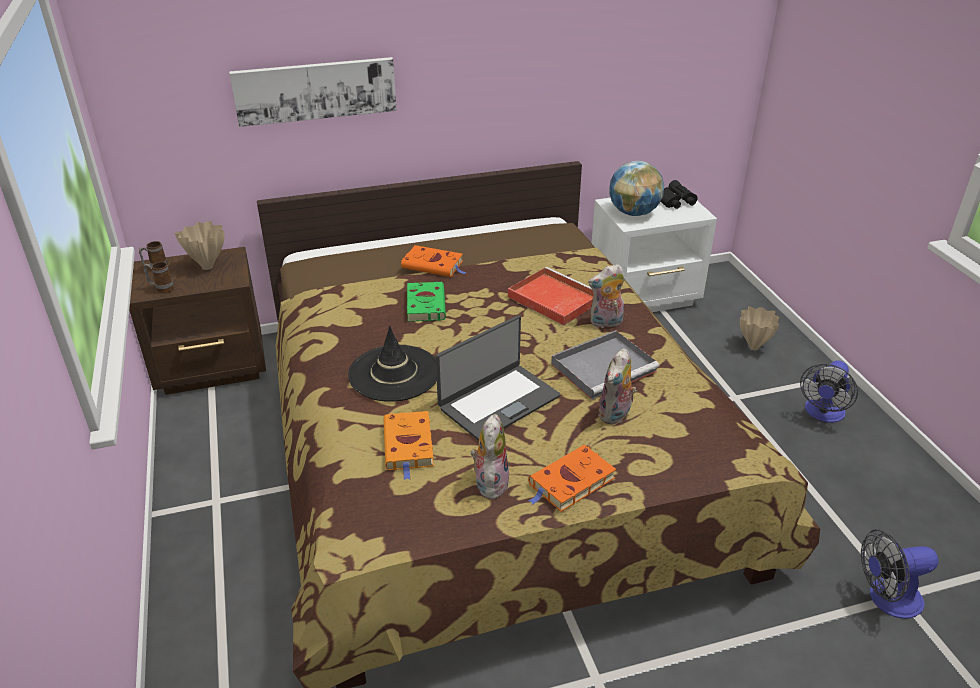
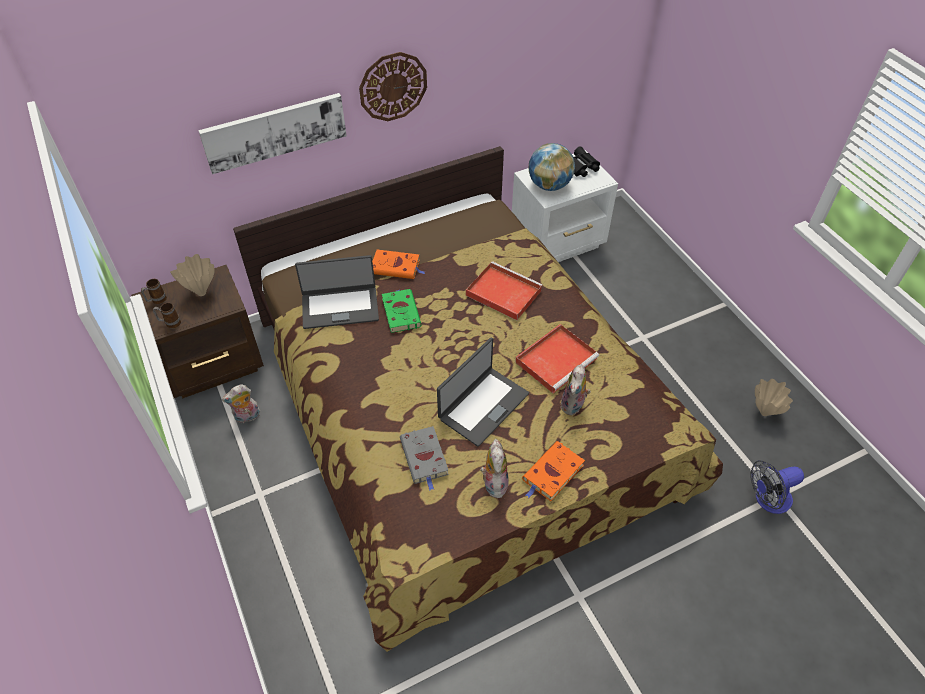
camera: 10 degrees left, 15 degrees up
black hat [348,326,437,402] -> none
orange book [383,411,434,480] -> grey book [400,426,449,491]
grey tray [551,330,659,400] -> red tray [515,324,599,393]
plush toy [588,264,625,328] -> plush toy moved to [222,384,260,423]
beige vase [740,306,779,350] -> beige vase moved to [755,379,793,416]
fan [800,360,858,423] -> none
none -> laptop [295,255,379,329]
none -> wall clock [359,52,427,121]

